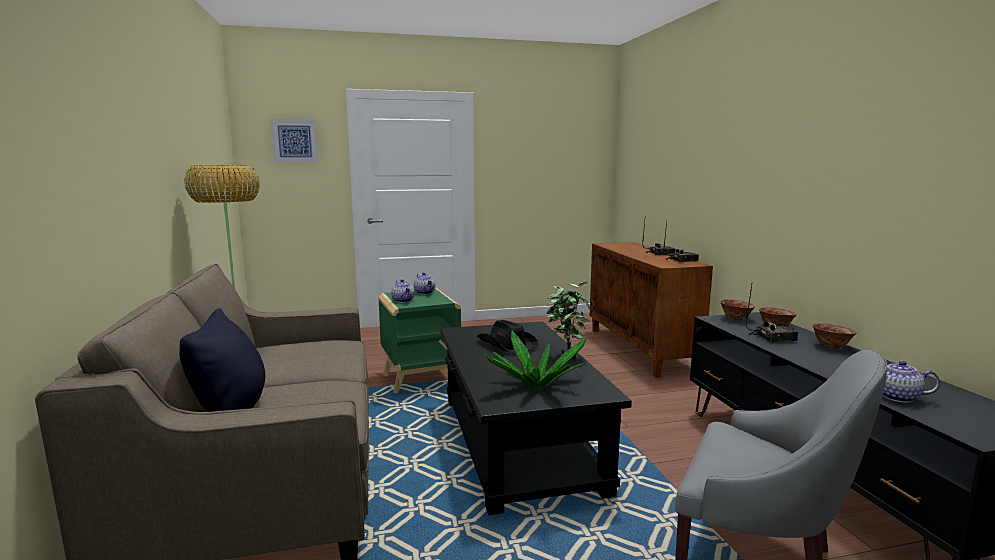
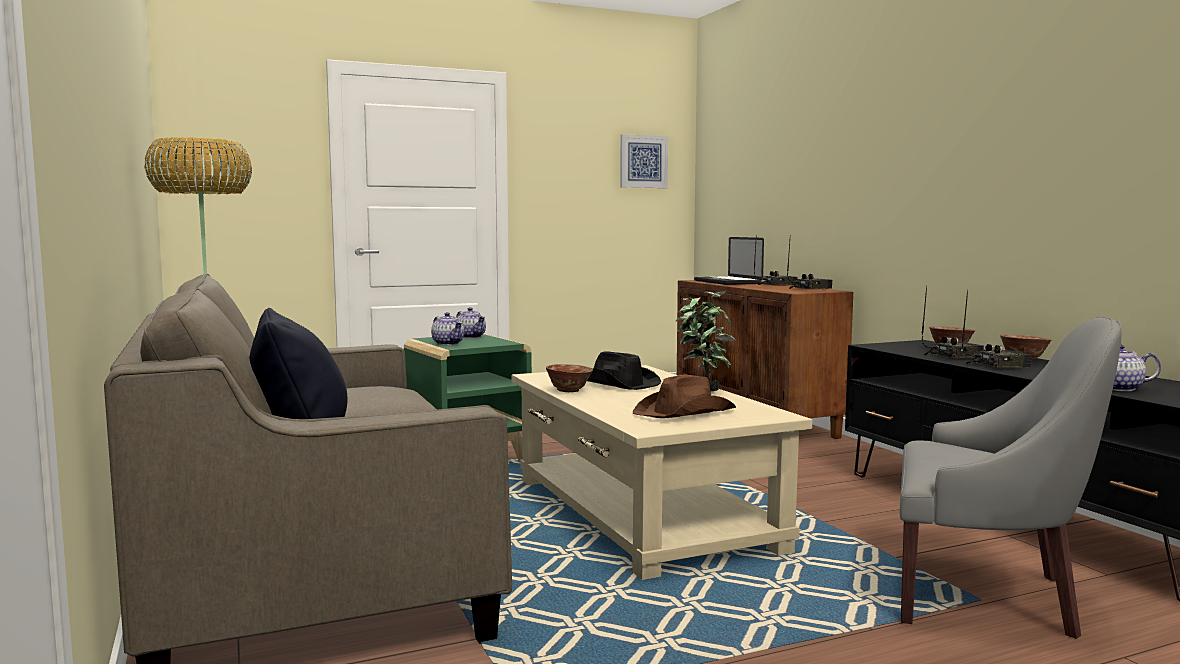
camera: 10 degrees left, 5 degrees down
picture [271,119,318,163] -> picture moved to [620,134,668,188]
black coffee table [440,321,632,515] -> beige coffee table [512,365,812,580]
potted plant [483,330,586,388] -> brown hat [633,375,736,418]
bowl [720,299,755,320] -> bowl moved to [546,364,593,392]
none -> laptop [694,237,764,285]
none -> radio [962,290,1032,368]

